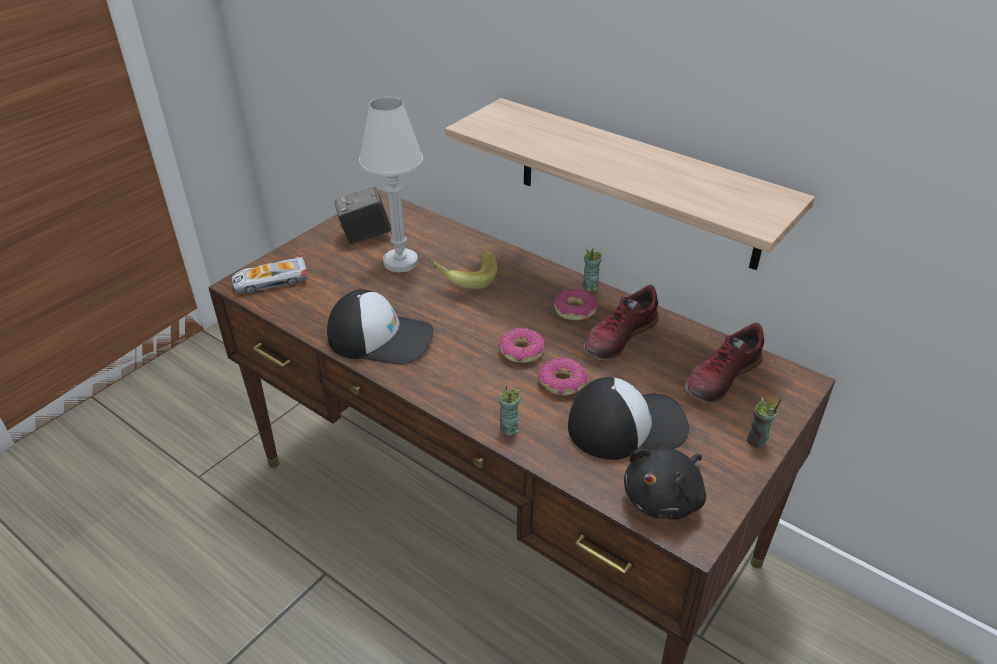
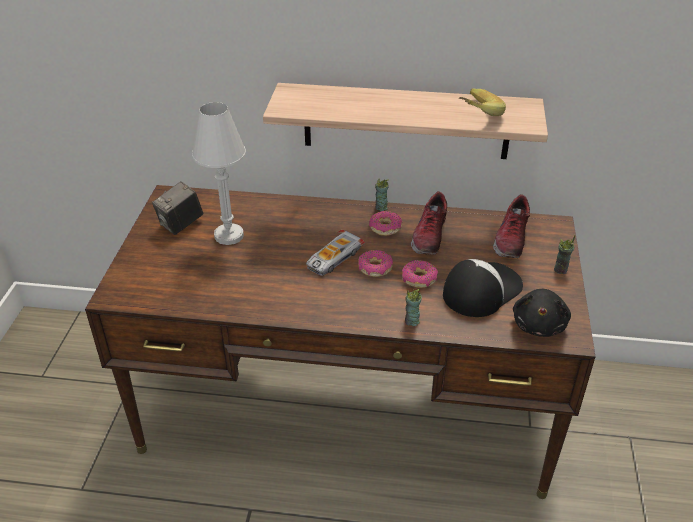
camera: 30 degrees left, 0 degrees up
toy car [232,255,307,294] -> toy car moved to [306,230,365,276]
cap [327,289,434,365] -> none
banana [426,251,498,289] -> banana moved to [459,89,506,116]

